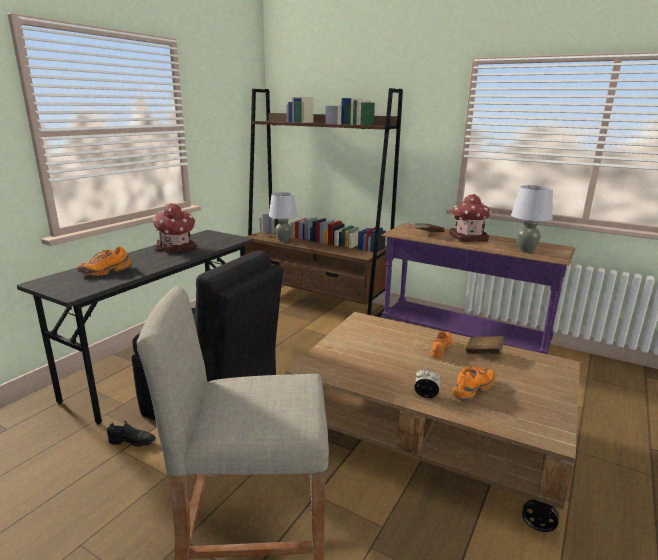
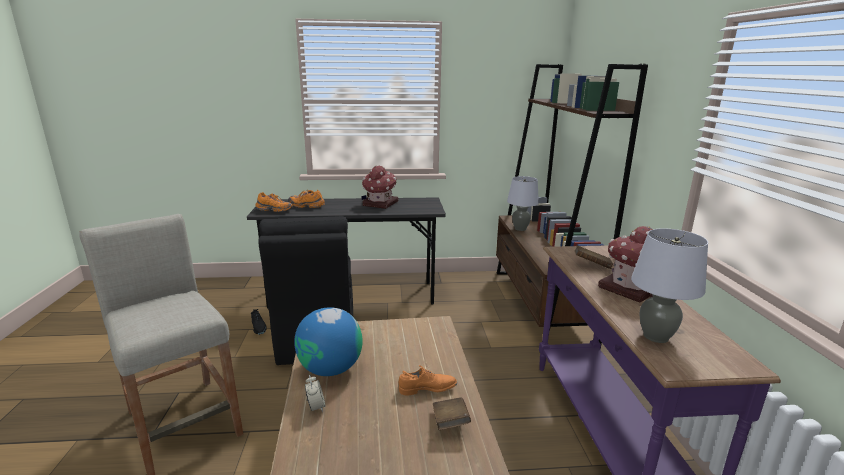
camera: 55 degrees right, 0 degrees up
orange shoe [452,366,495,401] -> orange shoe moved to [256,192,293,212]
none -> globe [294,307,363,376]

